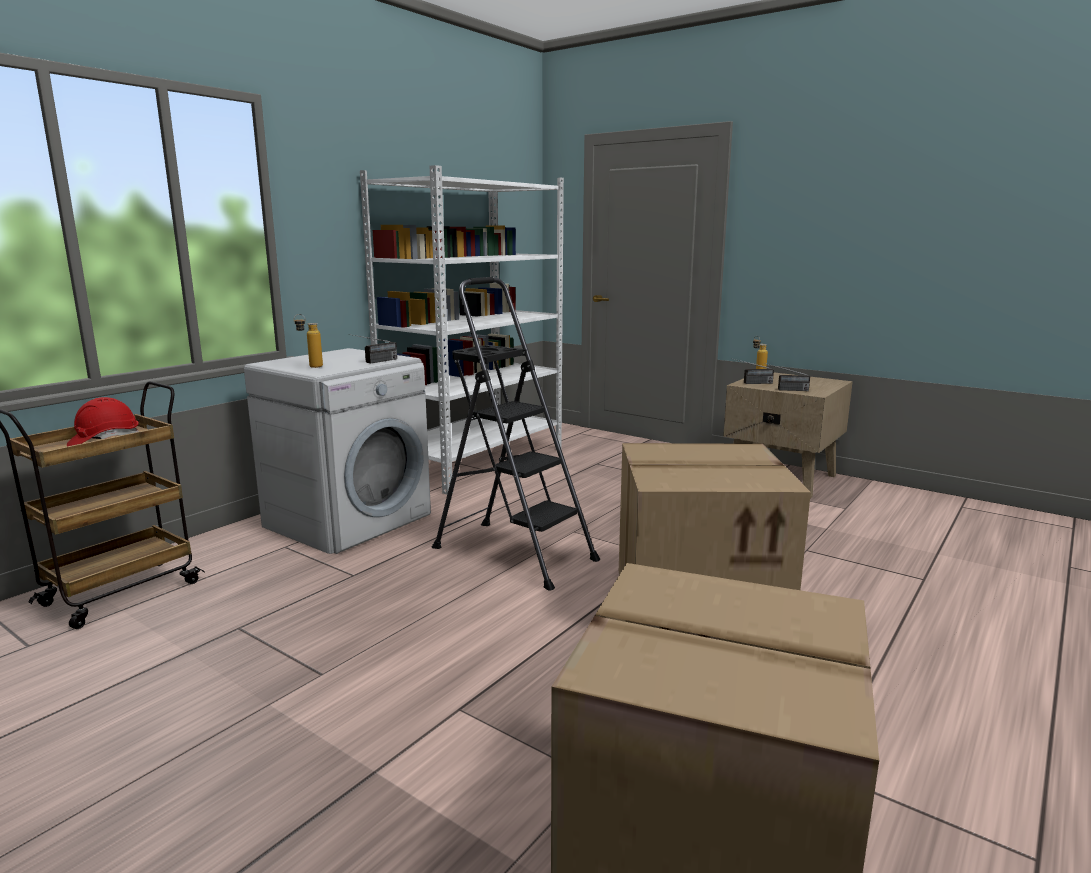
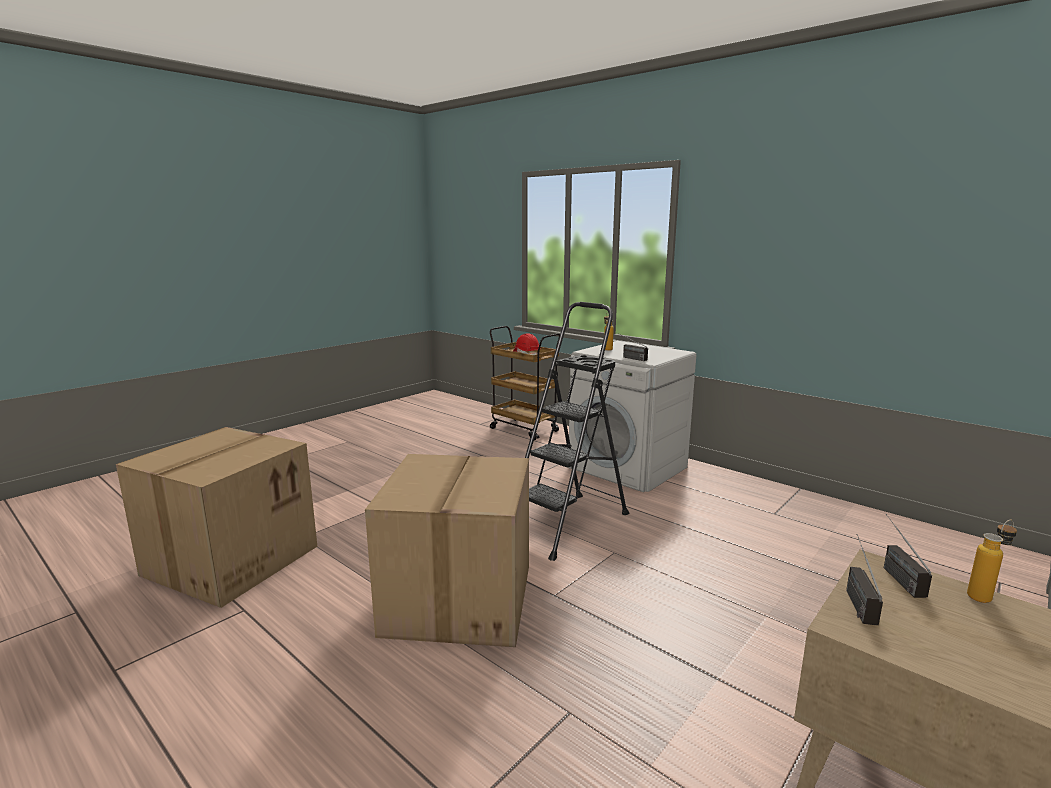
camera: 95 degrees right, 0 degrees up
white bookcase [360,165,564,495] -> none

